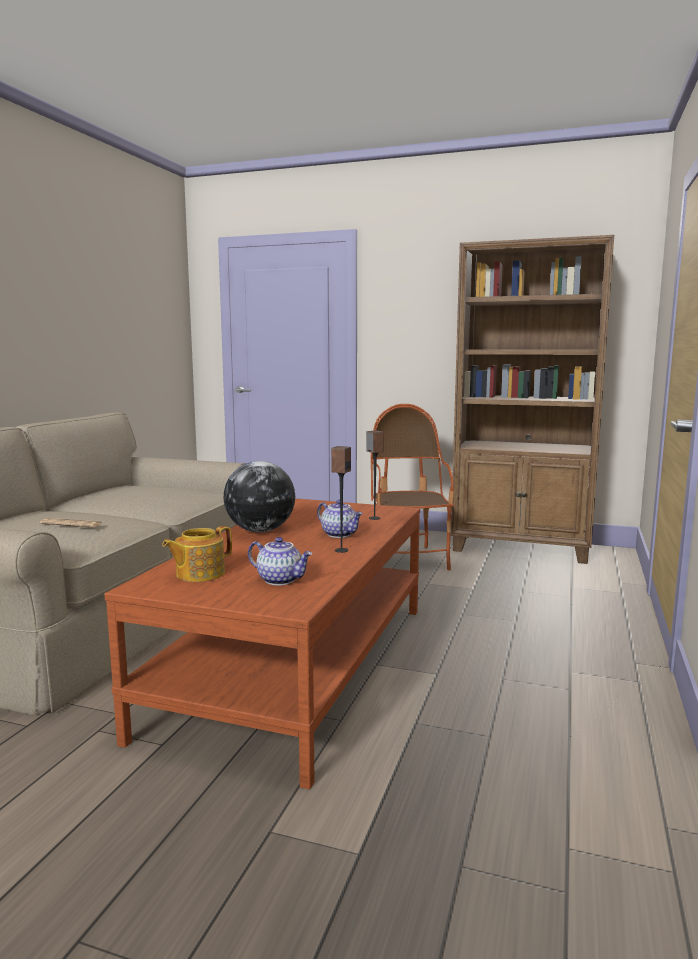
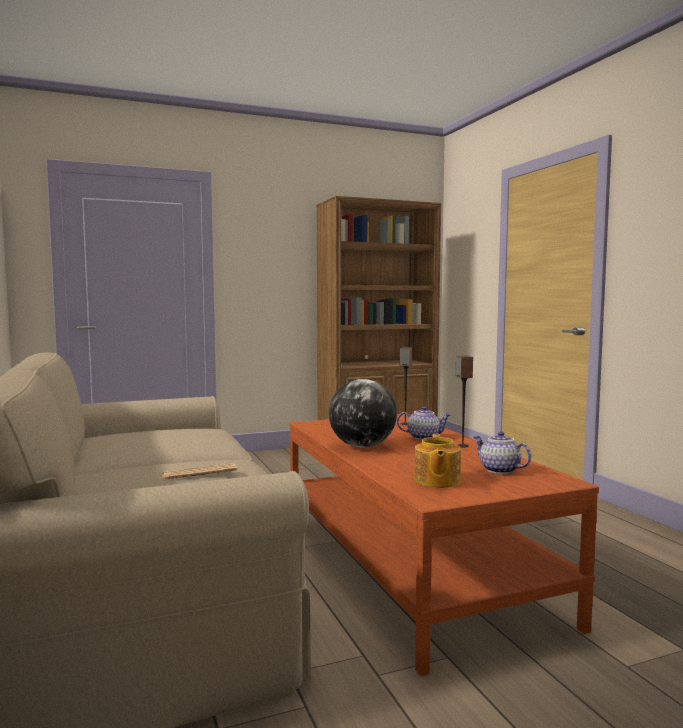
camera: 40 degrees left, 5 degrees down
teapot [248,537,312,585] -> teapot turned 120 degrees counterclockwise [473,431,531,474]
armchair [371,404,454,570] -> none

